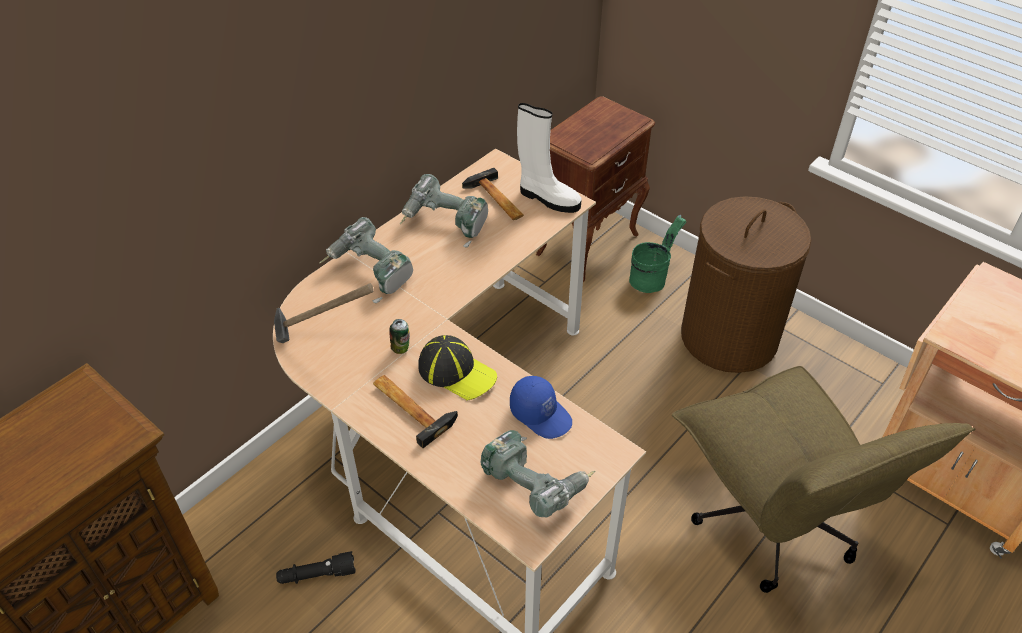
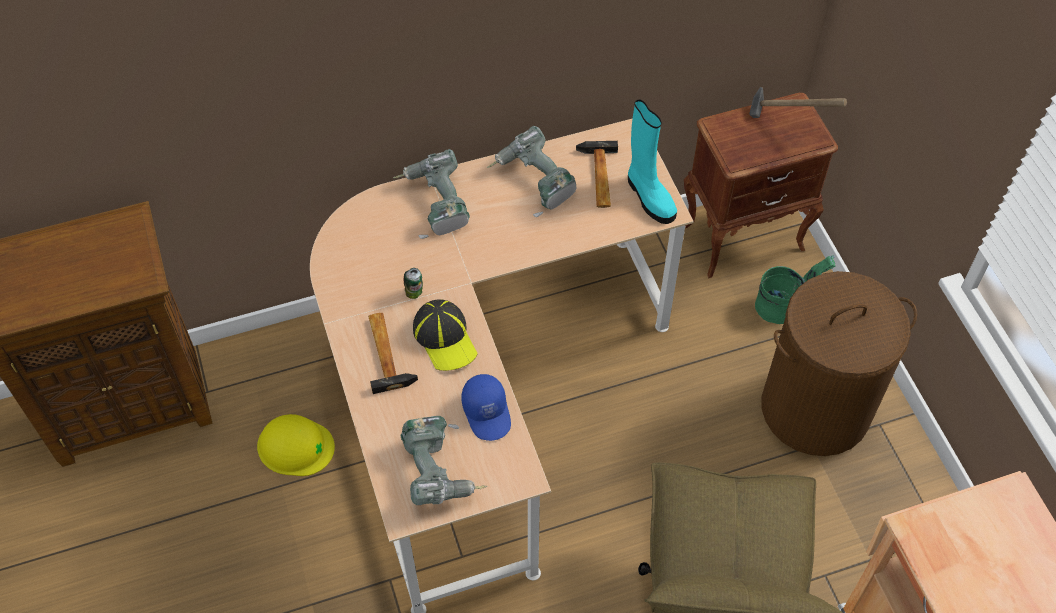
camera: 30 degrees right, 10 degrees up
hammer [274,284,374,343] -> hammer moved to [749,87,847,118]
black flashlight [276,551,356,584] -> yellow hard hat [257,414,335,476]
white boot [517,103,582,213] -> turquoise boot [628,100,677,224]

